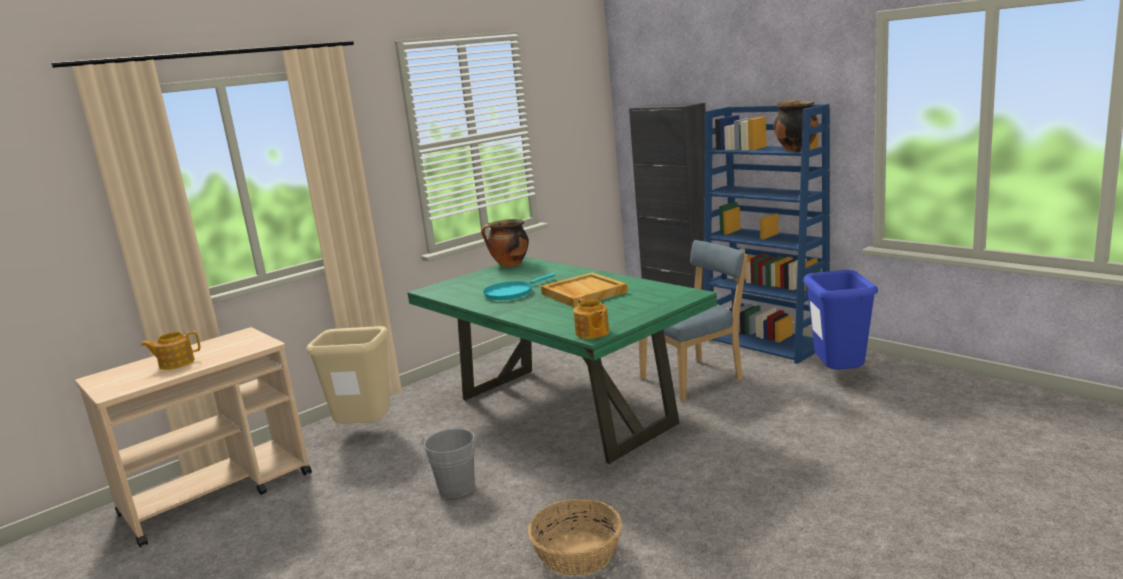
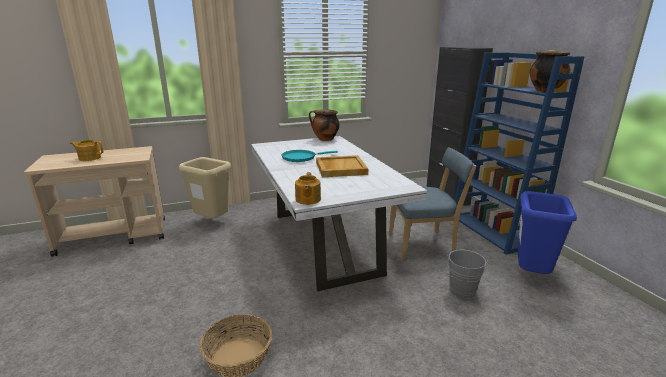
camera: 20 degrees right, 5 degrees up
green dining table [407,257,717,464] -> white dining table [251,136,427,292]
grey bucket [421,428,476,498] -> grey bucket moved to [447,250,488,299]

